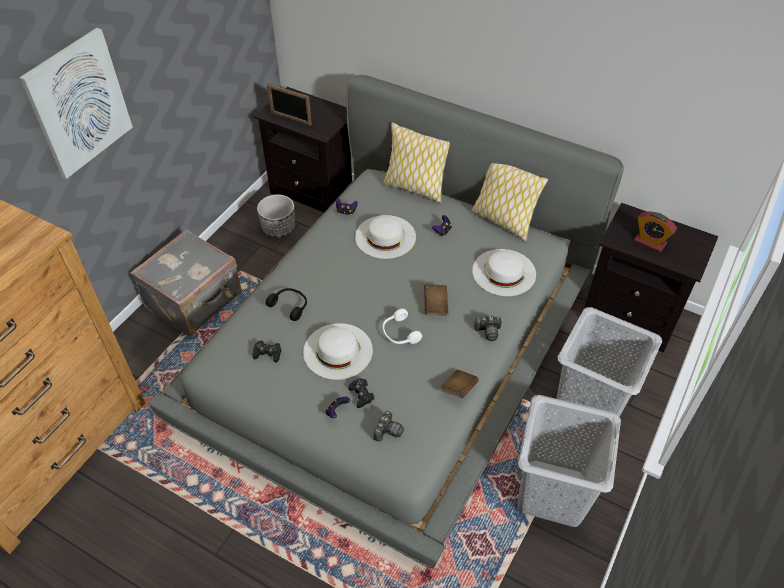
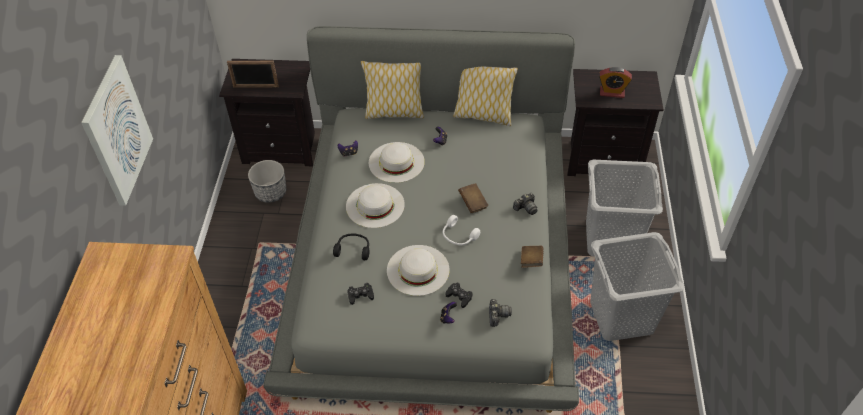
camera: 25 degrees left, 0 degrees up
grey suitcase [130,229,242,336] -> none
white hat [472,249,536,296] -> white hat moved to [346,183,405,228]

